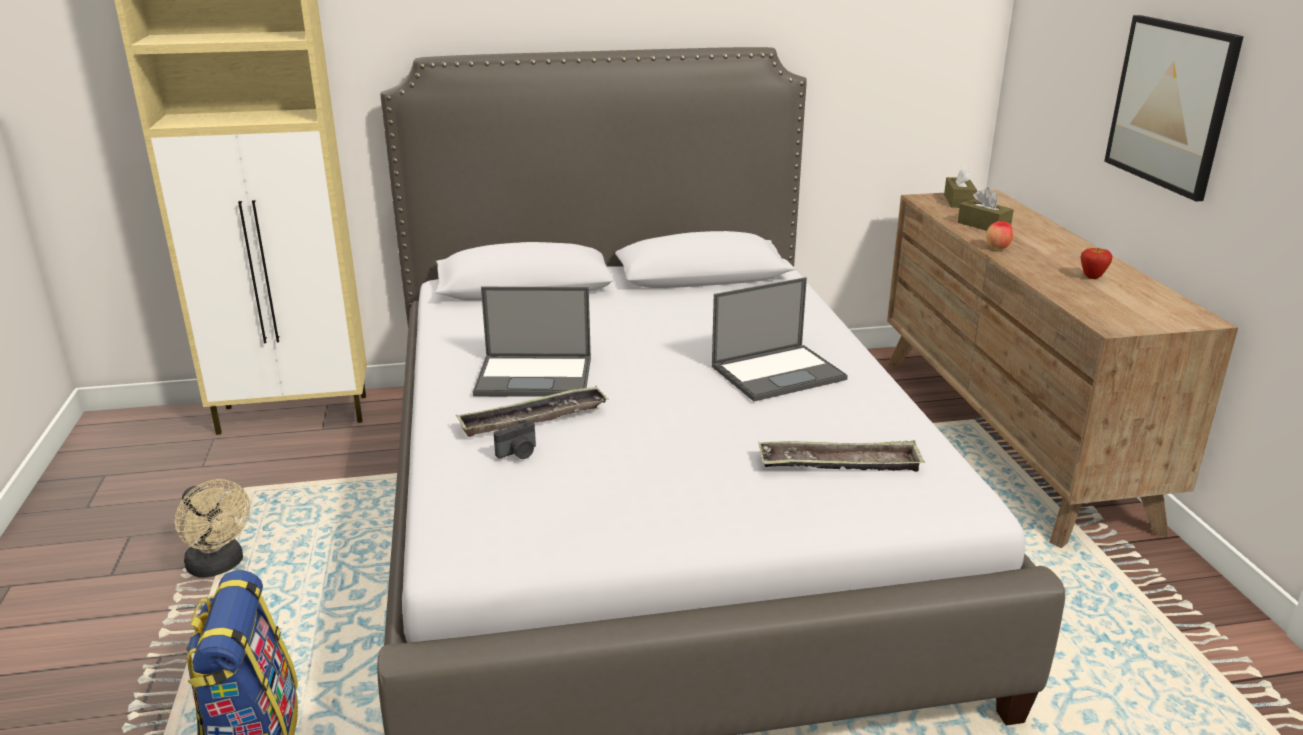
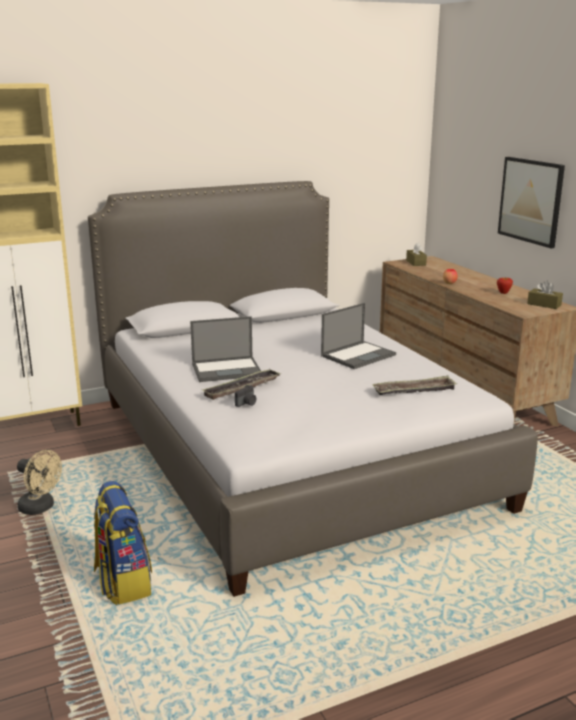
camera: 15 degrees left, 5 degrees down
brown tissue box [958,187,1014,231] -> brown tissue box moved to [527,280,563,309]

